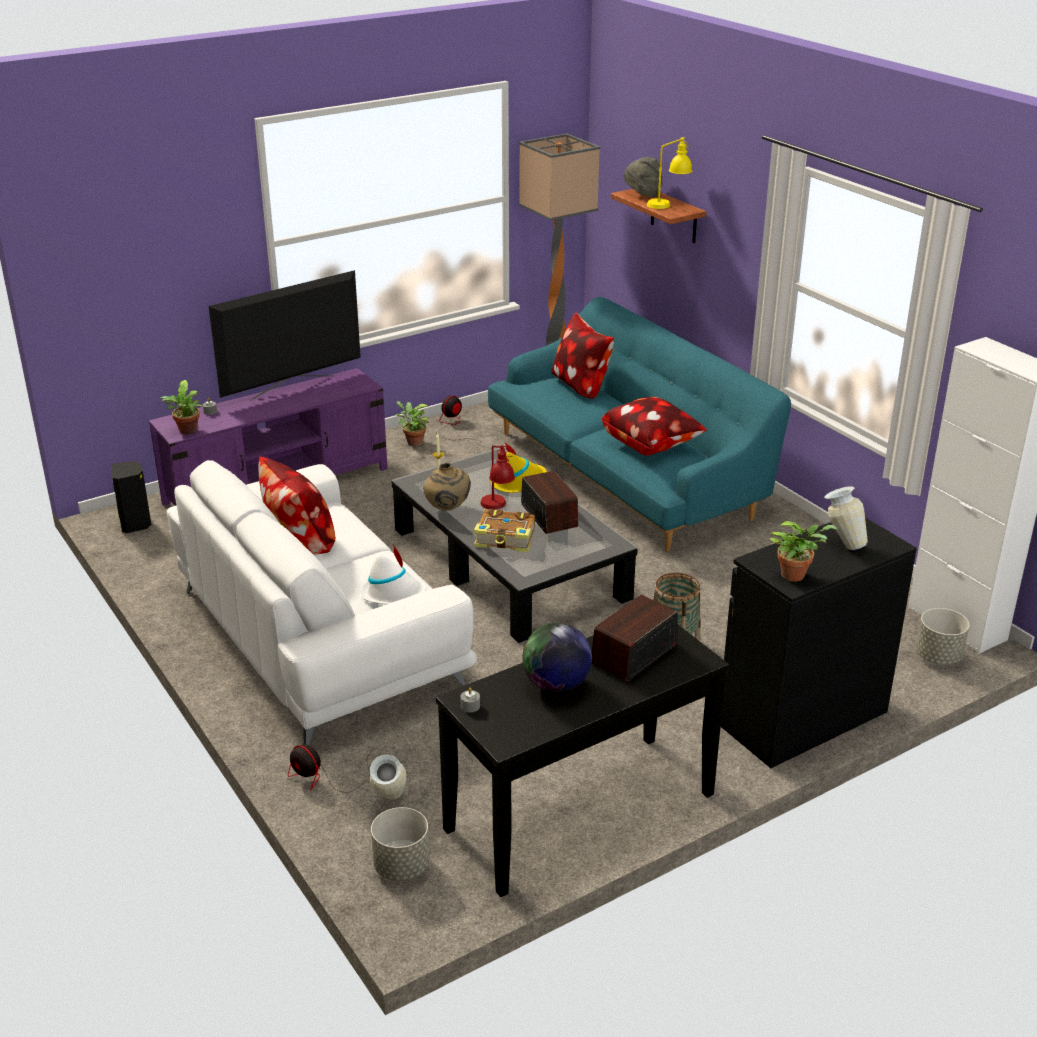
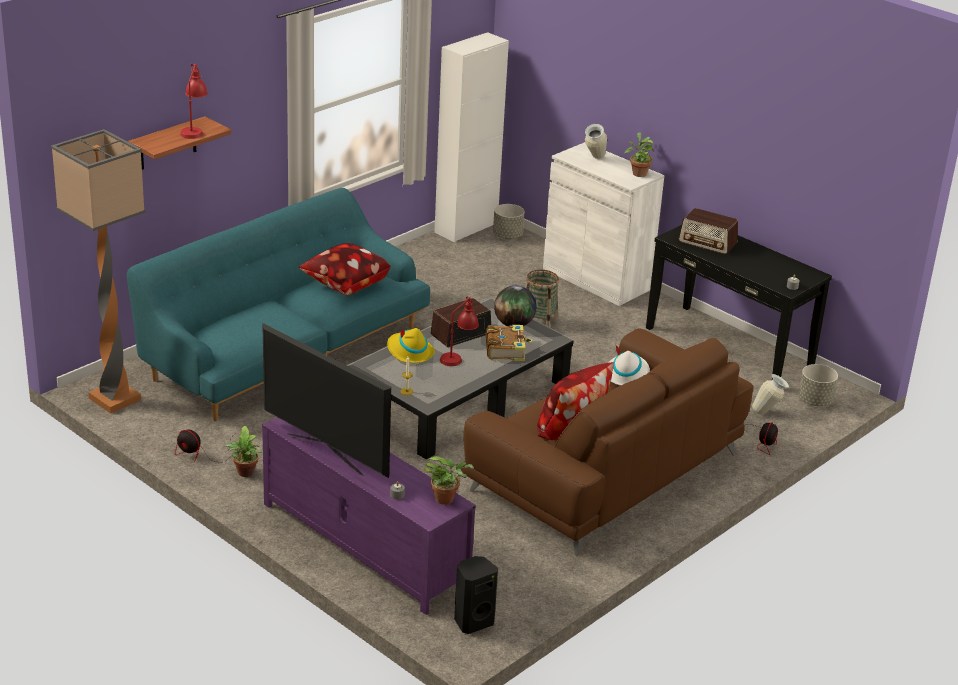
camera: 105 degrees left, 0 degrees up
white sofa [167,460,477,745] -> brown sofa [461,328,753,556]
beige vase [423,463,471,511] -> none
globe [523,623,592,693] -> globe moved to [494,286,536,326]
pillow [551,312,614,399] -> none
grey hat [624,157,662,197] -> none
yellow table lamp [647,137,692,209] -> red table lamp [180,64,208,139]
black cabinet [721,518,917,768] -> white cabinet [543,142,665,306]

